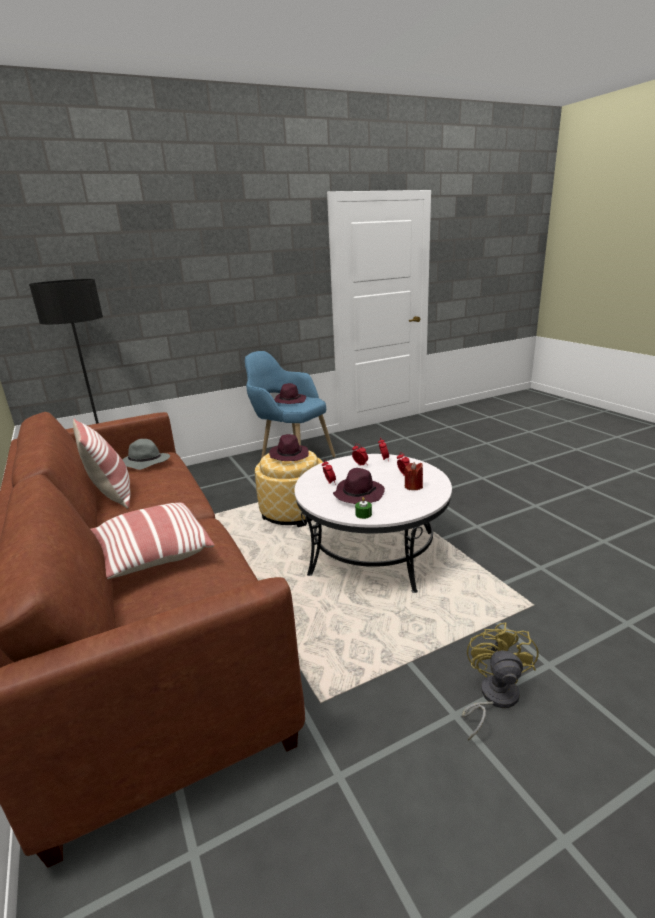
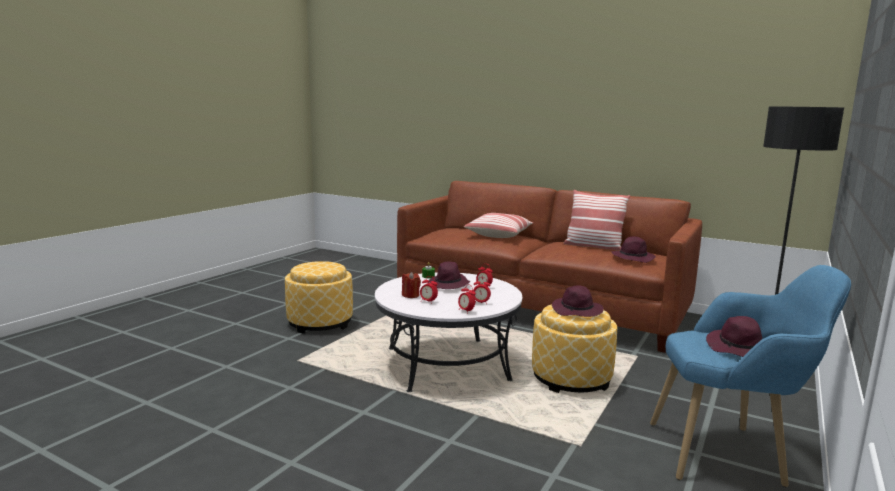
camera: 145 degrees right, 10 degrees down
grey hat [122,439,170,470] -> purple hat [612,236,656,263]
yellow fan [462,622,538,741] -> ottoman [285,261,353,334]

